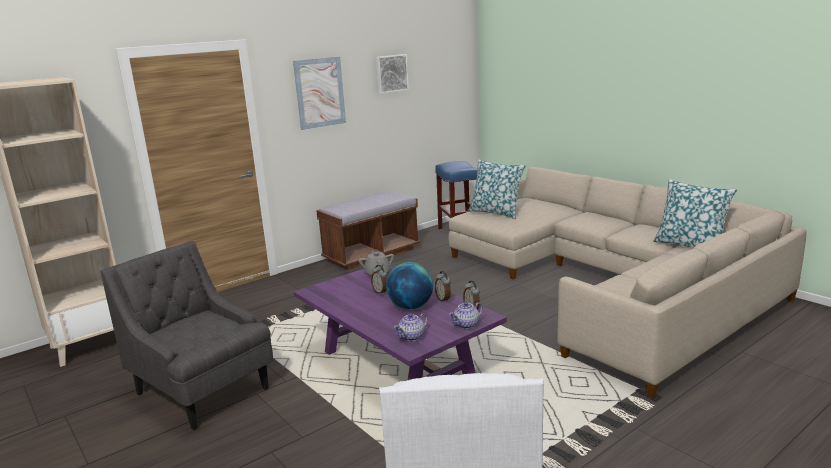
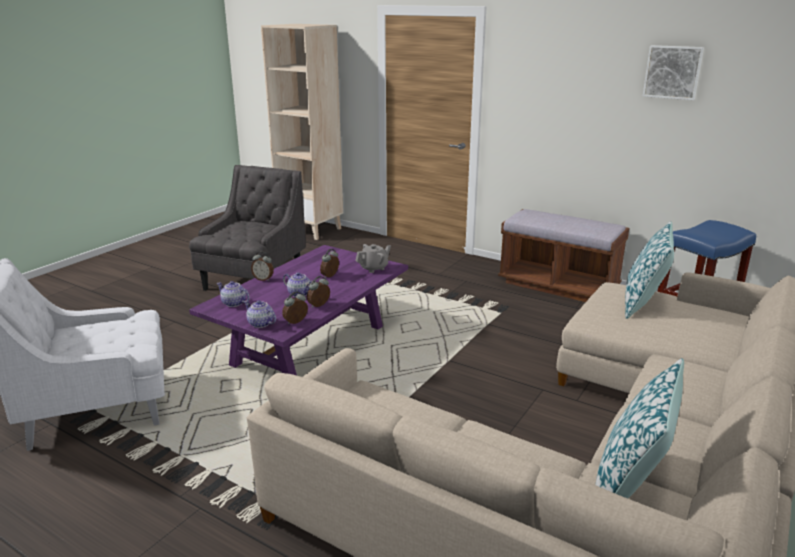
camera: 70 degrees right, 5 degrees up
picture [293,57,346,130] -> none
globe [386,262,433,309] -> teapot [283,272,313,297]
none -> alarm clock [251,251,274,281]

